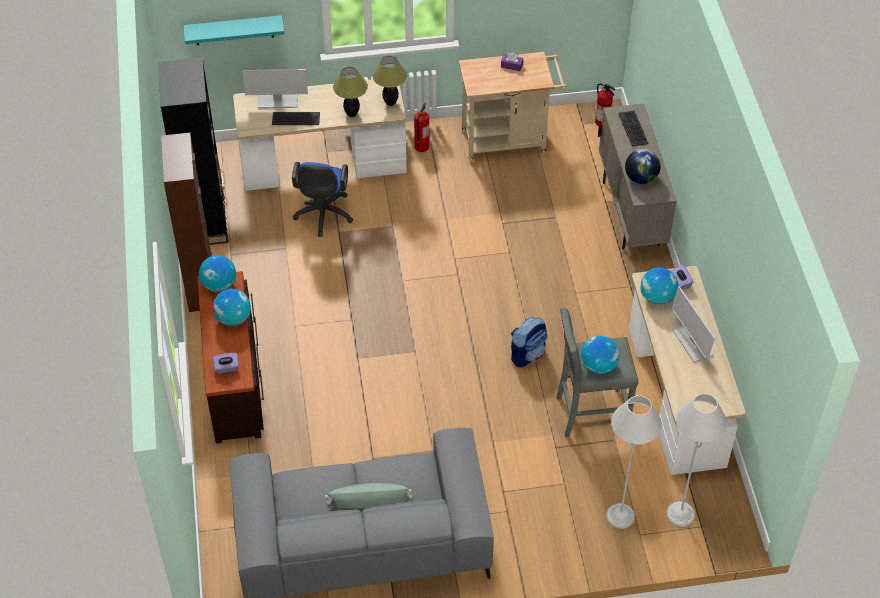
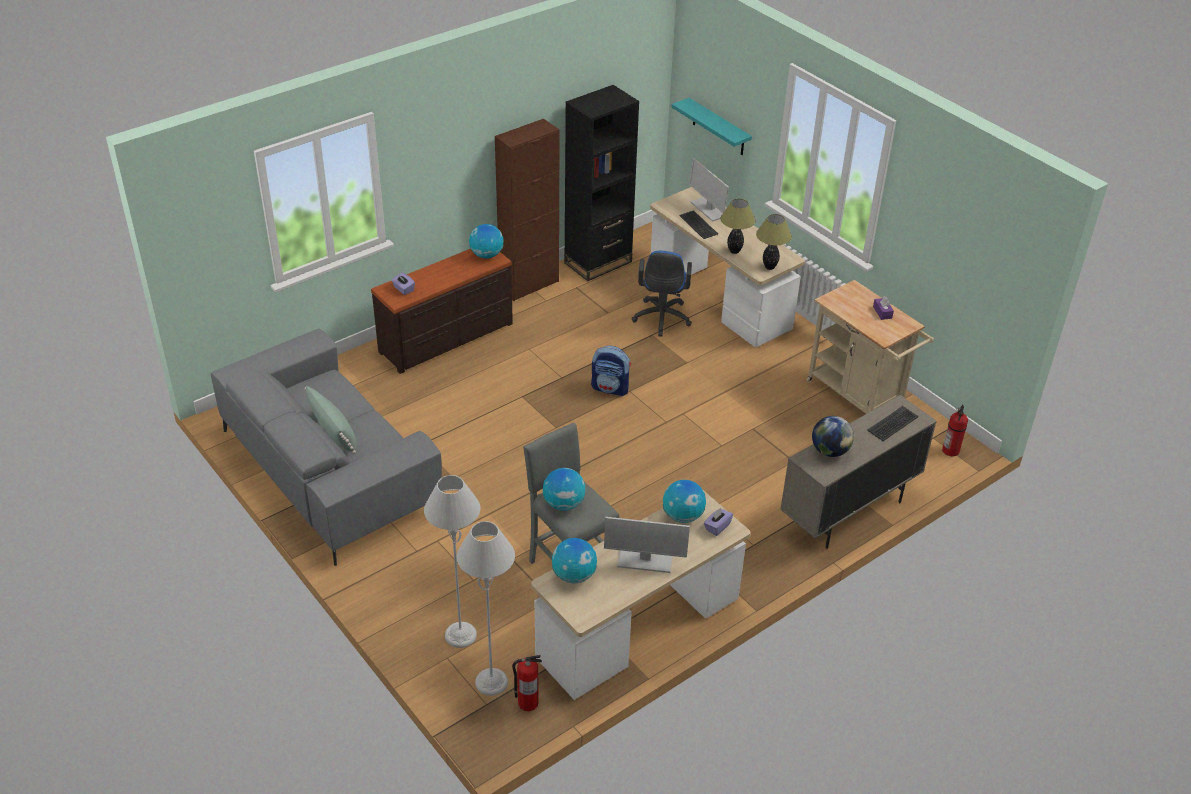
camera: 60 degrees right, 10 degrees down
globe [213,289,251,326] -> globe moved to [552,538,597,583]
blue office chair [292,162,353,237] -> blue office chair turned 60 degrees counterclockwise [632,251,692,337]
fire extinguisher [414,102,429,152] -> fire extinguisher moved to [512,655,542,711]
backpack [511,317,547,368] -> backpack moved to [591,346,631,396]
monitor [672,286,715,363] -> monitor turned 120 degrees counterclockwise [604,517,690,573]

